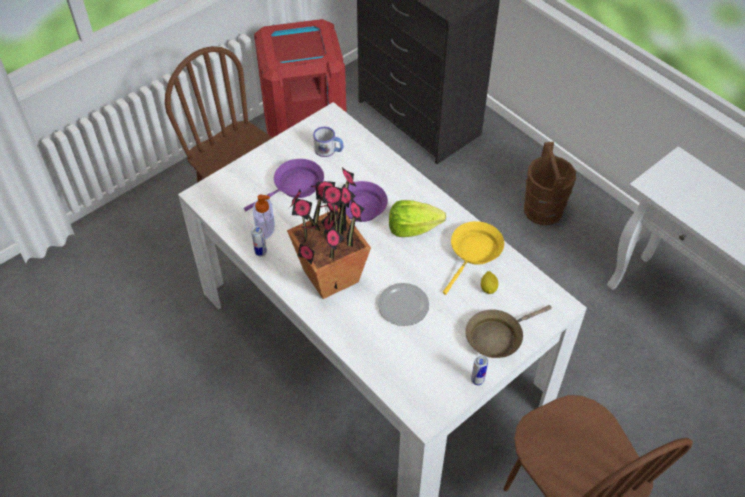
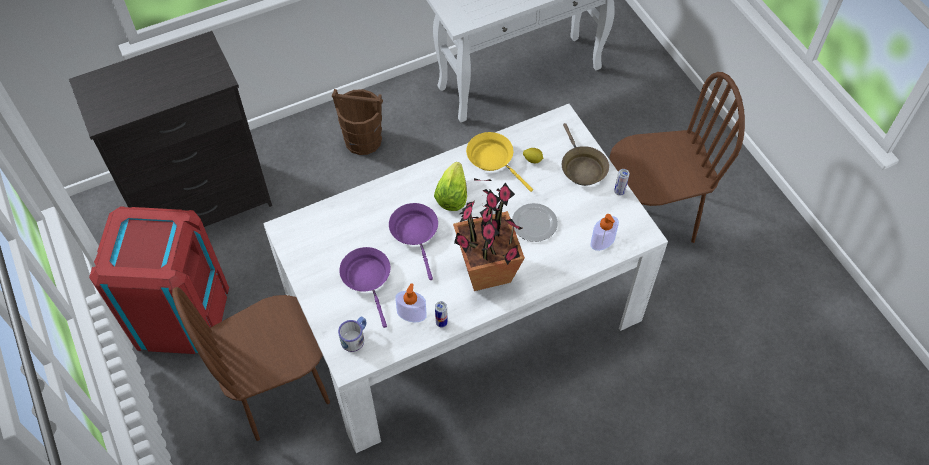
camera: 75 degrees left, 5 degrees up
mug [313,127,343,157] -> mug moved to [338,317,367,352]
none -> soap dispenser [590,214,619,251]

